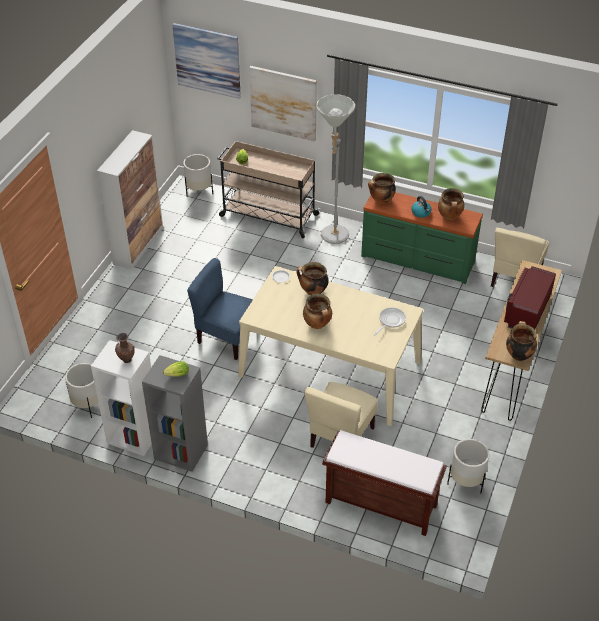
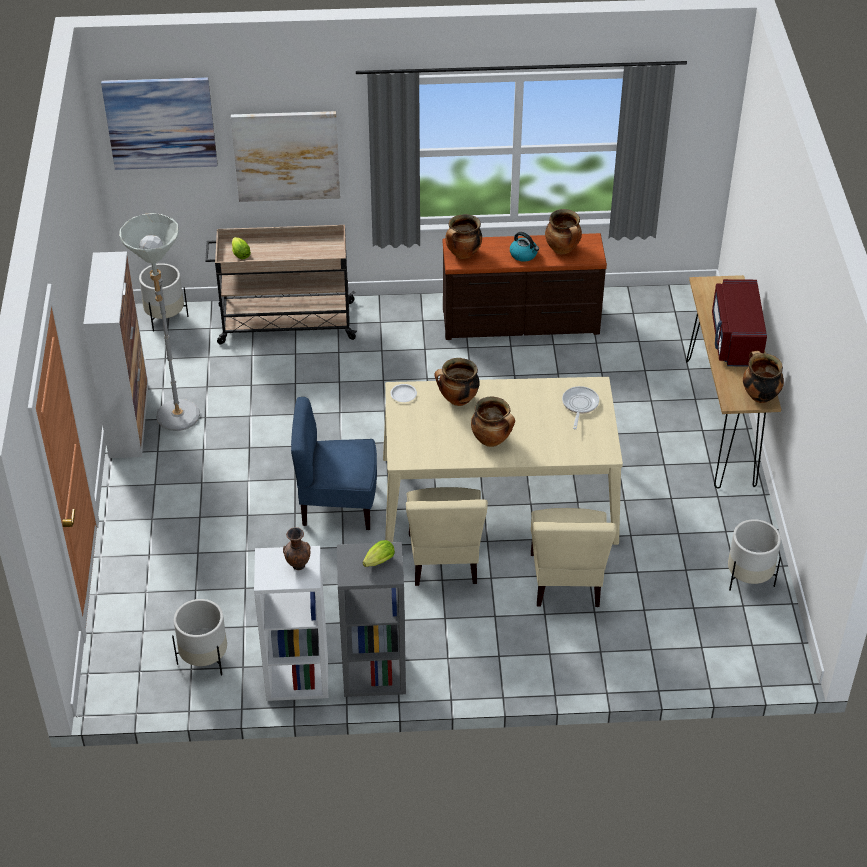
camera: 25 degrees left, 0 degrees up
grey floor lamp [316,94,355,244] -> grey floor lamp moved to [119,213,200,431]
brown bench [322,430,447,536] -> none
green dresser [361,192,483,284] -> brown dresser [443,233,607,340]
beige chair [491,228,549,287] -> beige chair moved to [406,487,488,586]

